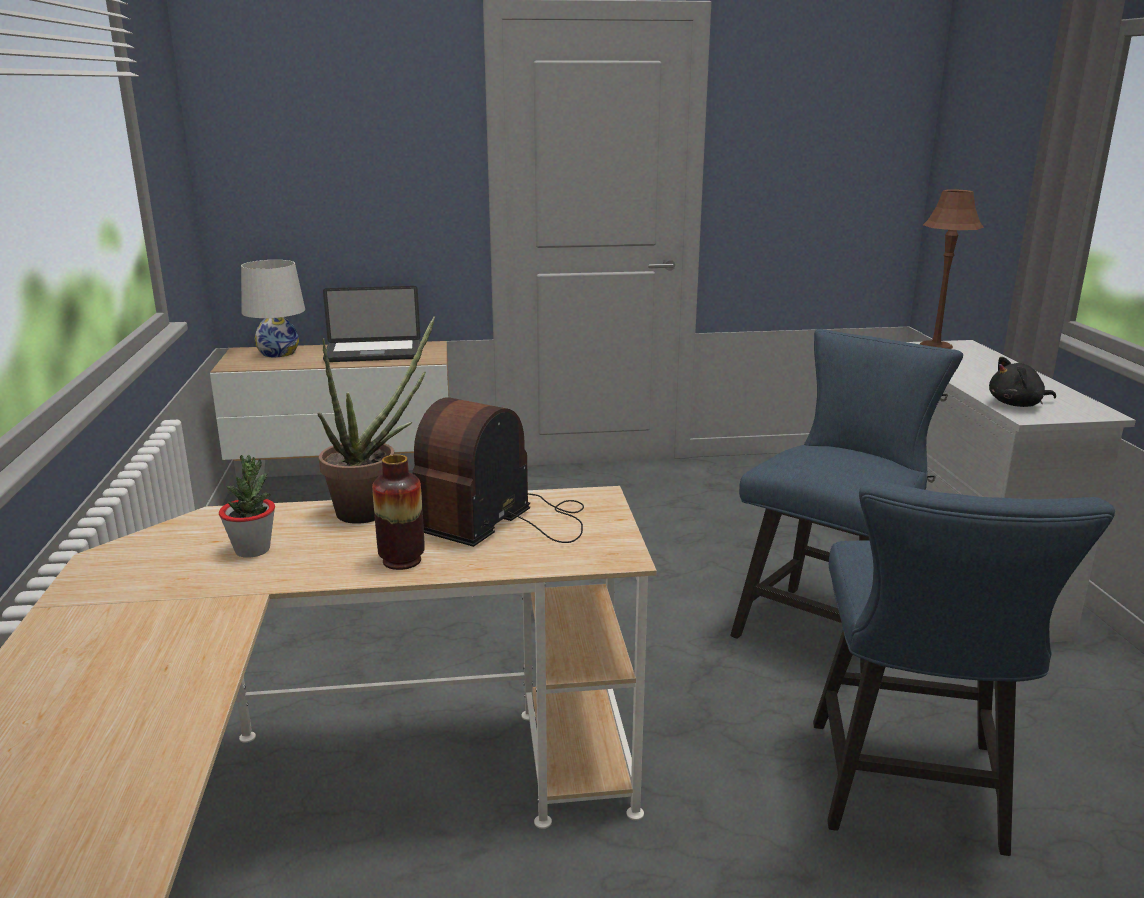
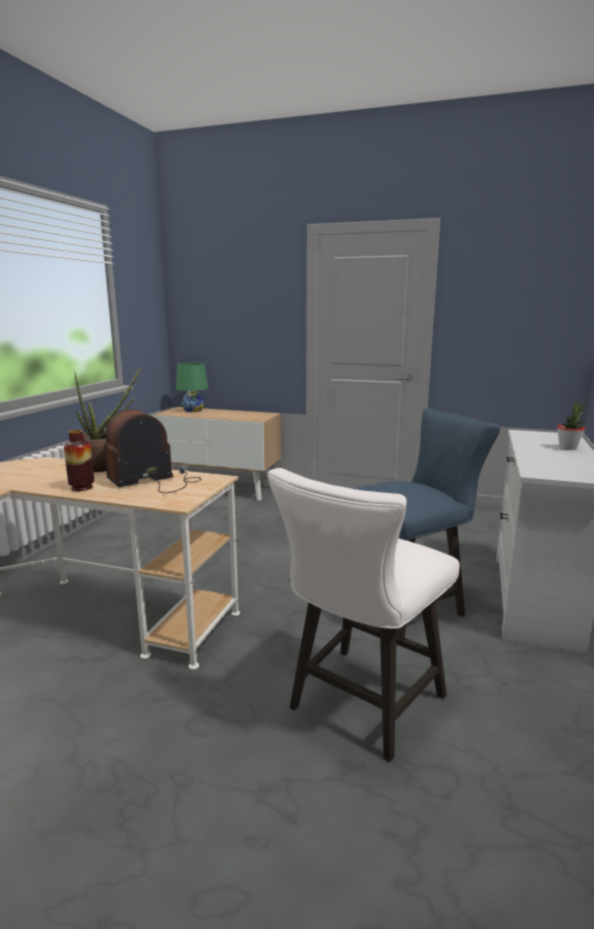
camera: 25 degrees right, 5 degrees down
potted plant [219,455,275,558] -> potted plant moved to [557,400,588,450]
white table lamp [241,260,305,357] -> green table lamp [176,363,208,412]
laptop [323,286,420,362] -> none
blue chair [813,480,1115,856] -> white chair [268,468,460,762]
brown table lamp [920,189,984,349] -> none
black plush toy [989,357,1056,407] -> none

